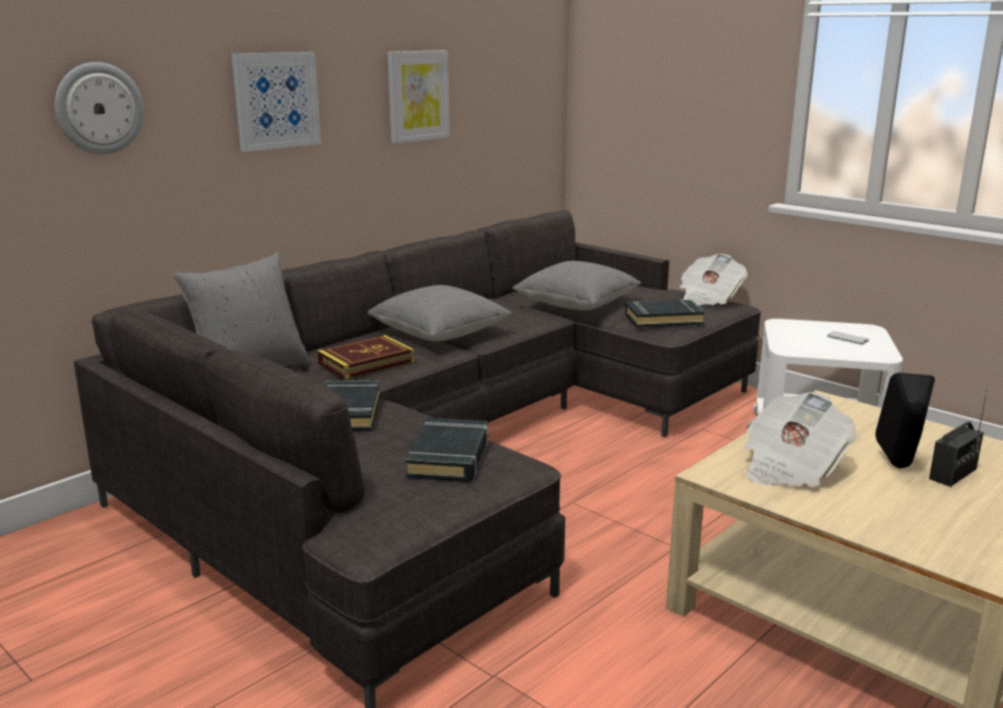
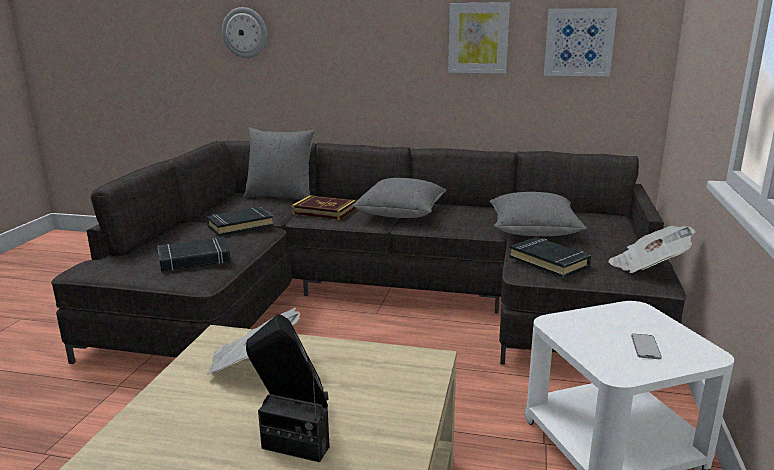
camera: 60 degrees right, 0 degrees up
picture [231,52,321,152] -> picture moved to [544,8,617,76]

